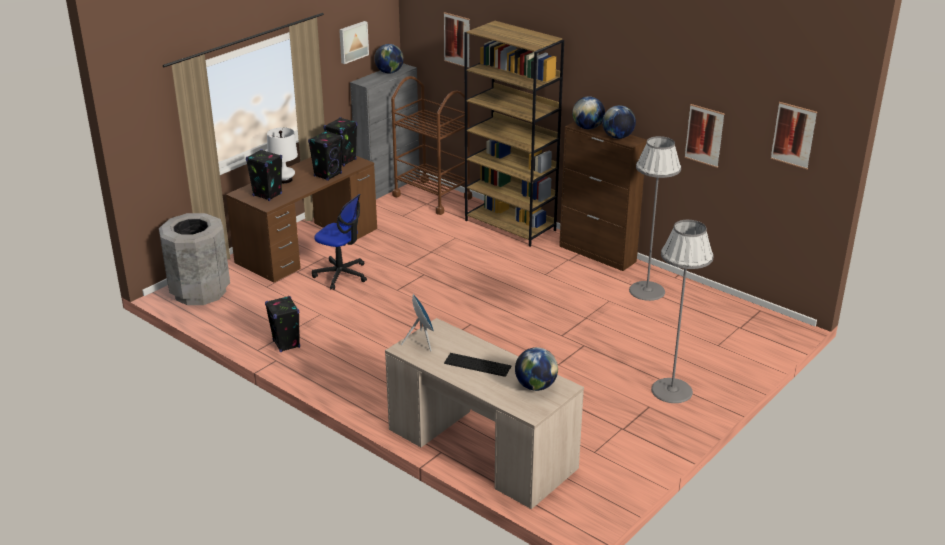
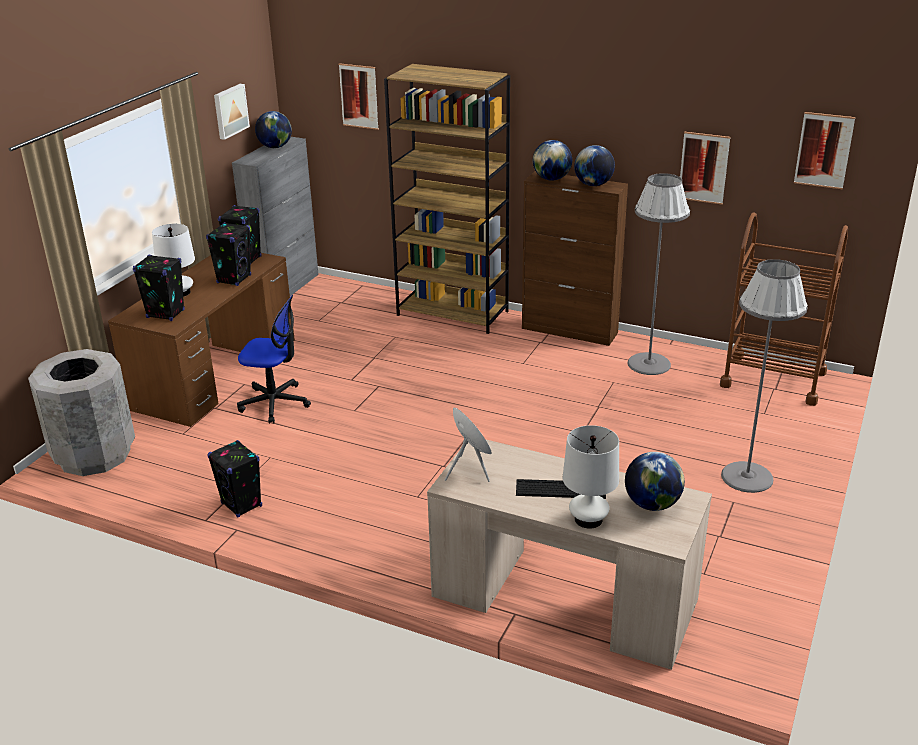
camera: 15 degrees left, 0 degrees up
brown cart [391,76,472,215] -> brown cart moved to [720,213,848,406]
none -> white table lamp [563,425,619,529]

